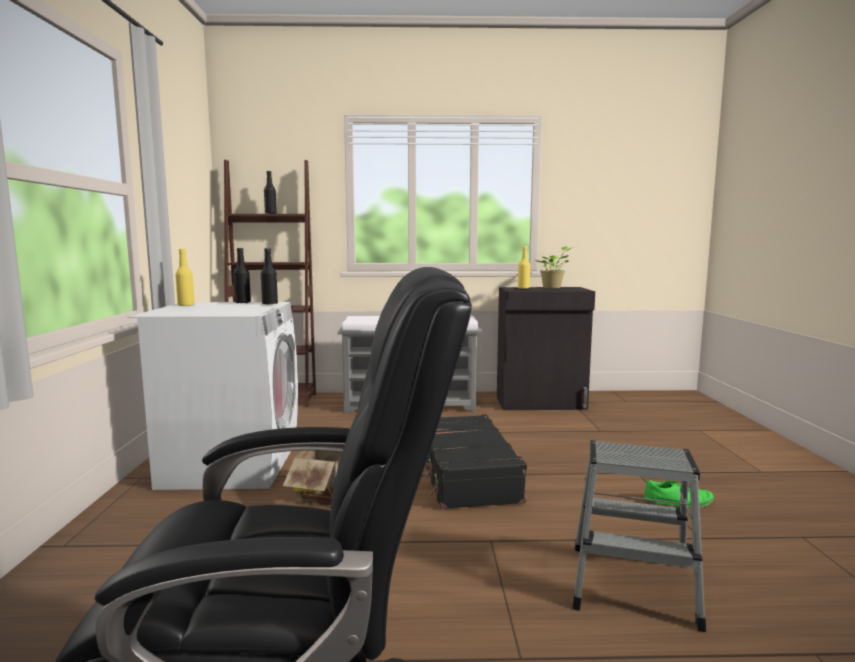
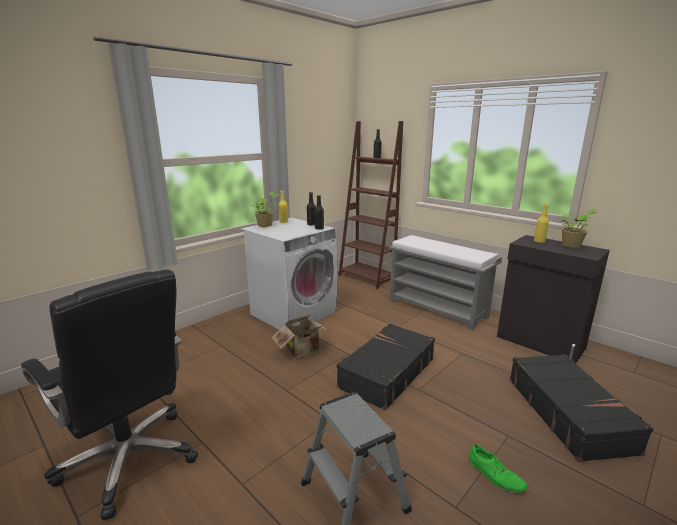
camera: 45 degrees right, 10 degrees up
none -> potted plant [255,192,279,227]
none -> black suitcase [509,354,653,462]

